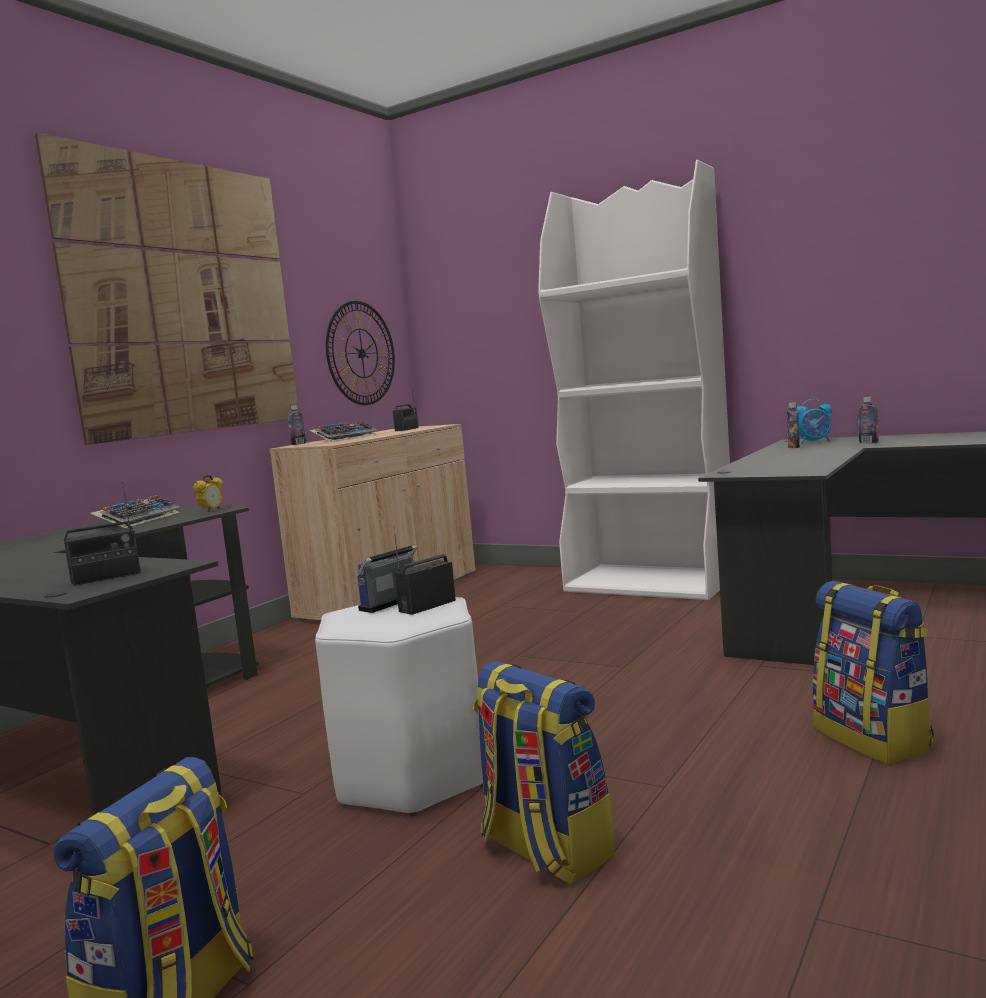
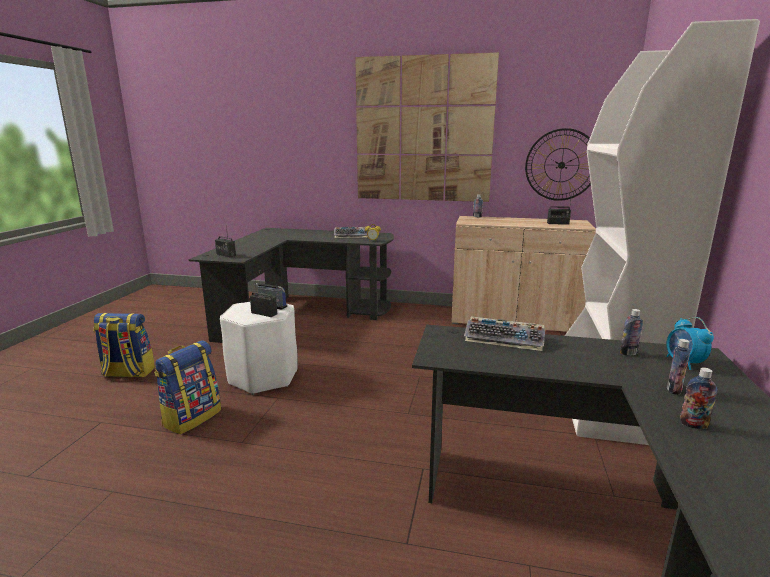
camera: 70 degrees right, 10 degrees up
keyboard [310,421,376,442] -> keyboard moved to [464,316,545,351]
backpack [812,581,934,764] -> none
none -> bottle [680,367,718,429]

